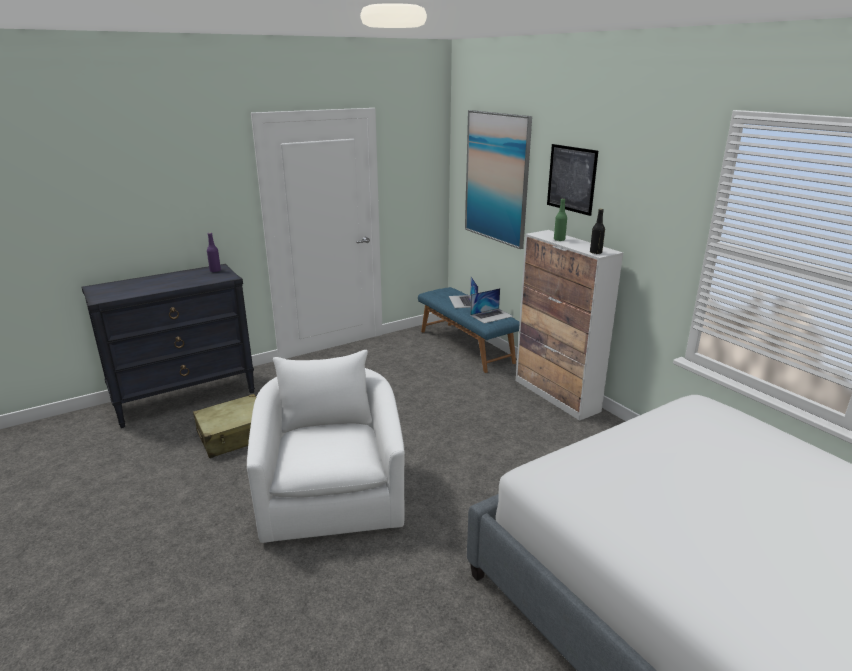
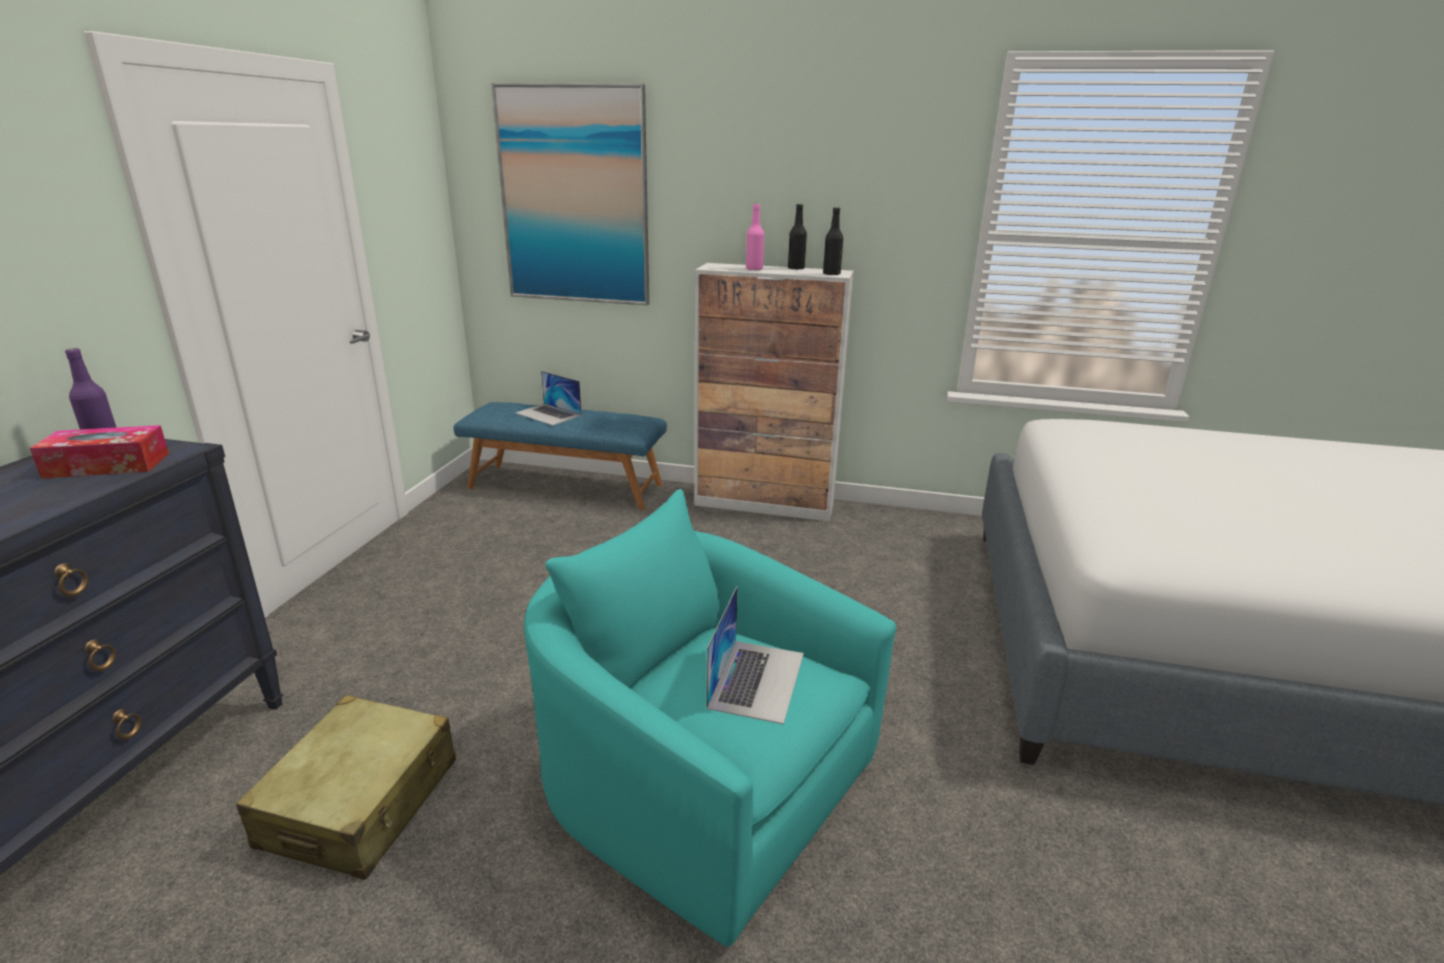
camera: 45 degrees left, 0 degrees up
white armchair [247,350,405,543] -> turquoise armchair [524,489,896,947]
laptop [470,288,513,323] -> laptop moved to [706,586,804,724]
picture [547,144,598,216] -> none
green bottle [554,199,567,241] -> pink bottle [746,204,764,270]
none -> tissue box [30,425,169,479]
none -> black bottle [788,204,807,270]

